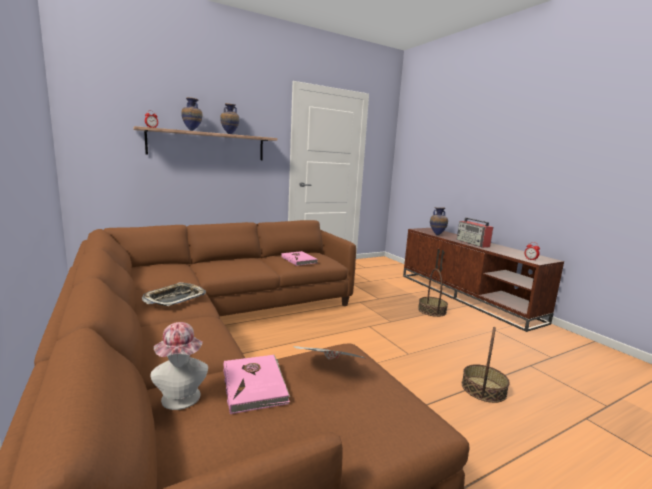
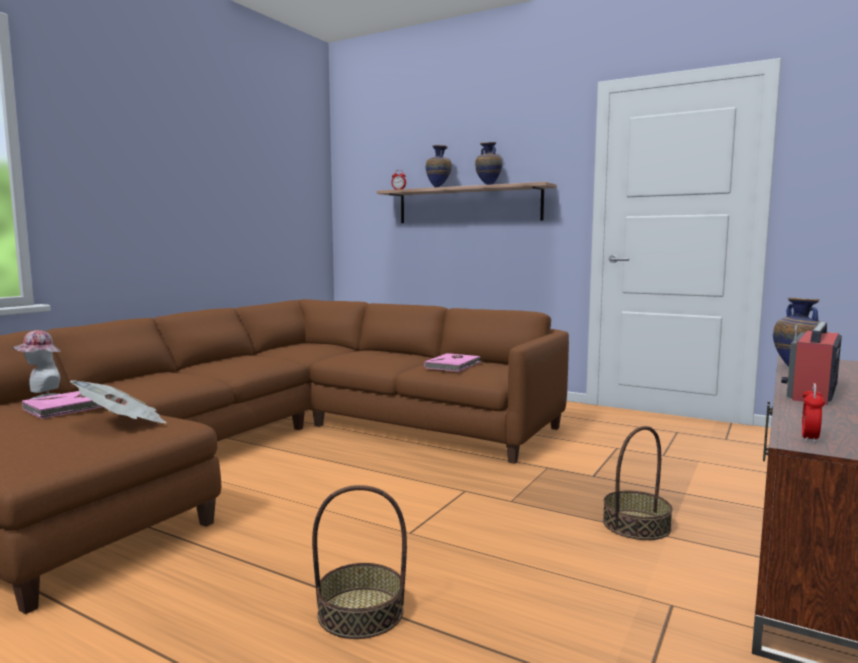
camera: 60 degrees right, 5 degrees down
tray [142,282,206,306] -> none

